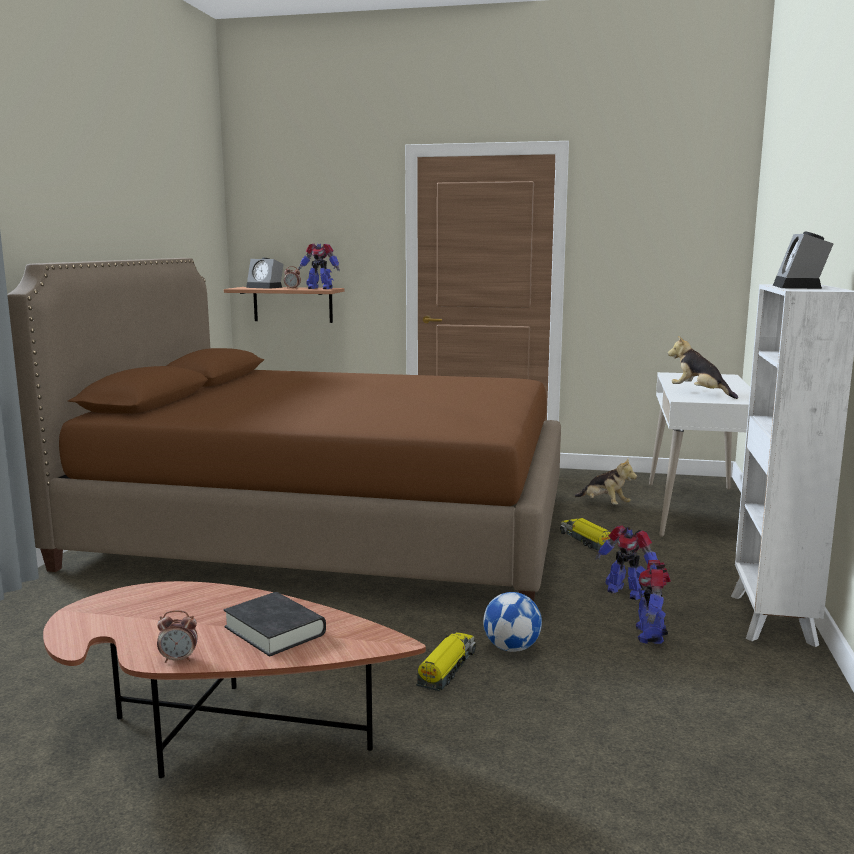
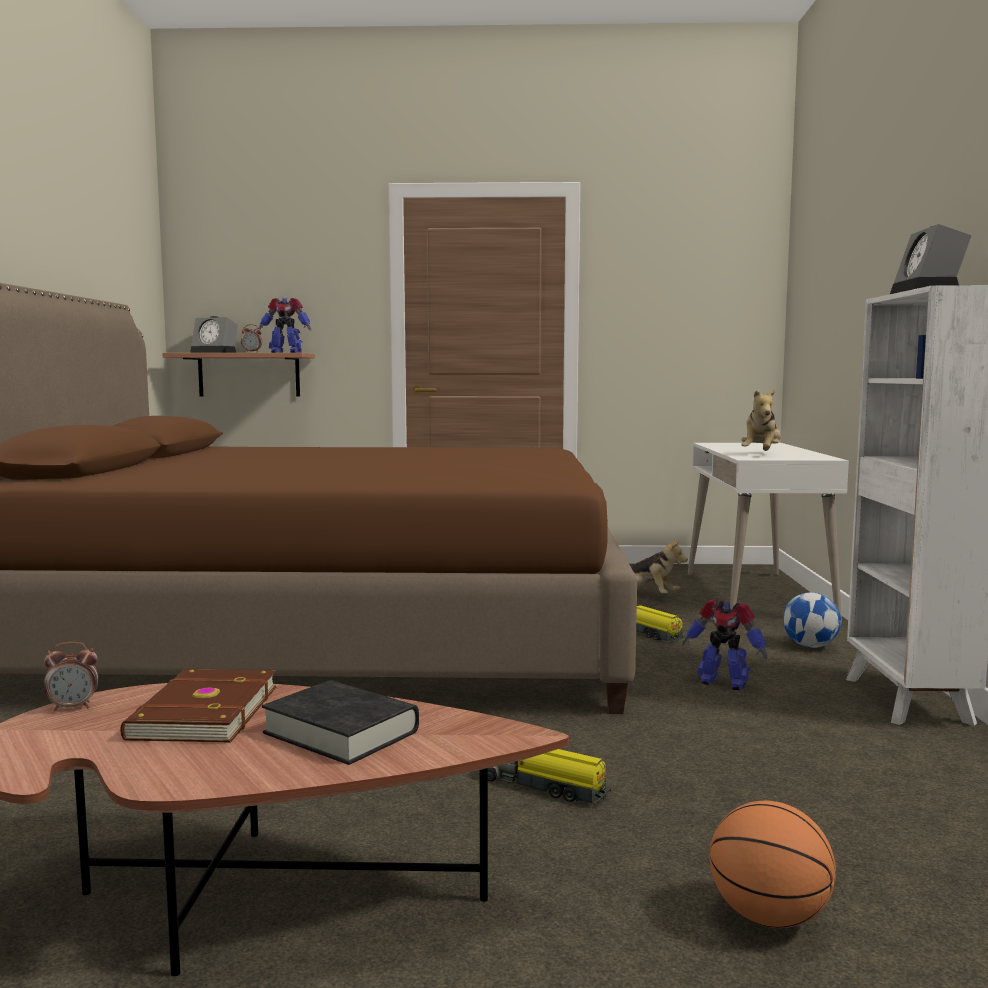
camera: 10 degrees left, 5 degrees down
alarm clock [157,610,198,663] -> alarm clock moved to [44,642,98,711]
toy truck [416,632,476,691] -> toy truck turned 75 degrees counterclockwise [488,749,611,803]
football [483,592,542,652] -> football moved to [783,592,841,648]
toy robot [636,560,671,644] -> none
plush toy [668,336,738,399] -> plush toy turned 105 degrees counterclockwise [741,389,781,451]
none -> brown book [120,669,276,742]
none -> basketball [709,801,836,928]

